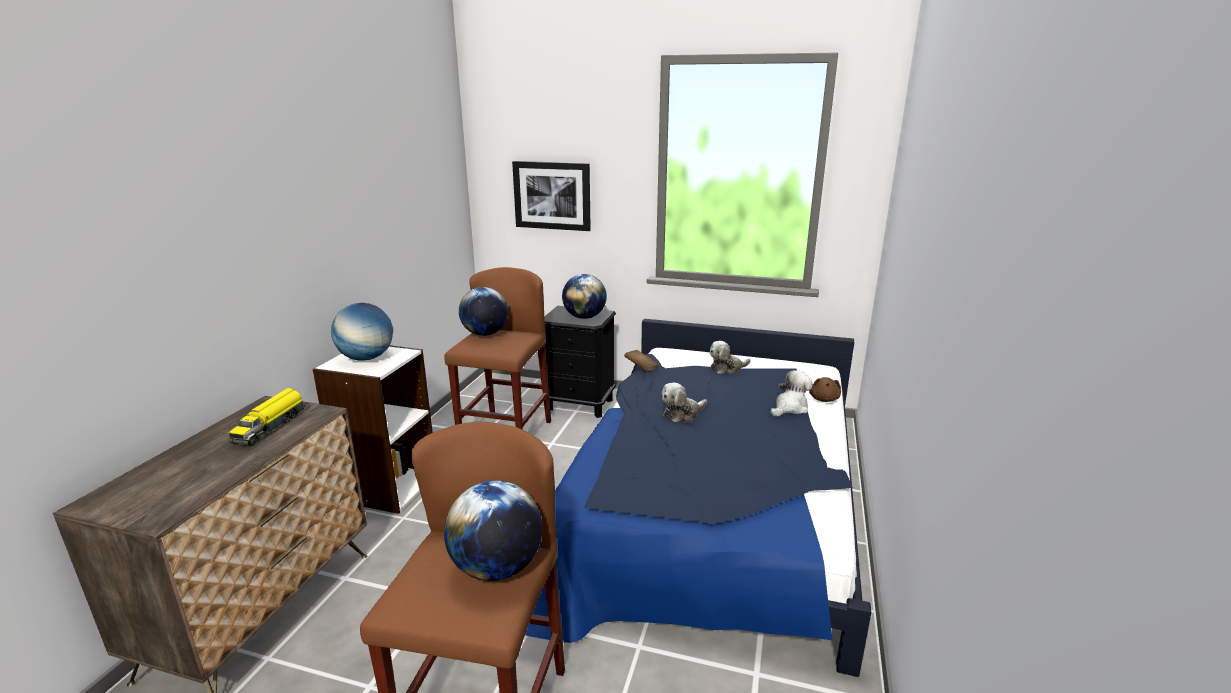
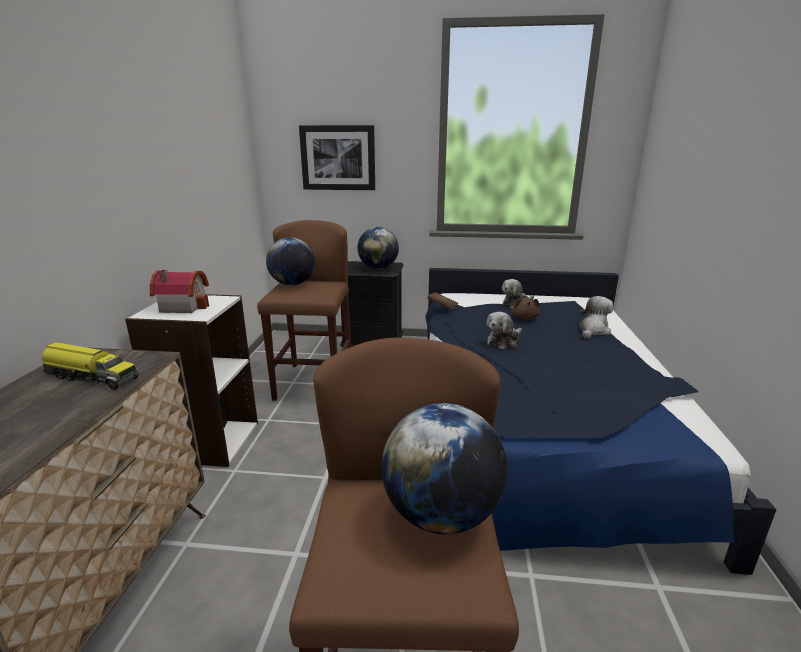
camera: 10 degrees left, 0 degrees up
toy truck [228,388,306,446] -> toy truck turned 75 degrees counterclockwise [42,342,139,390]
globe [331,303,393,361] -> toy house [150,270,209,313]
brown plush toy [809,377,841,402] -> brown plush toy moved to [512,298,540,320]

